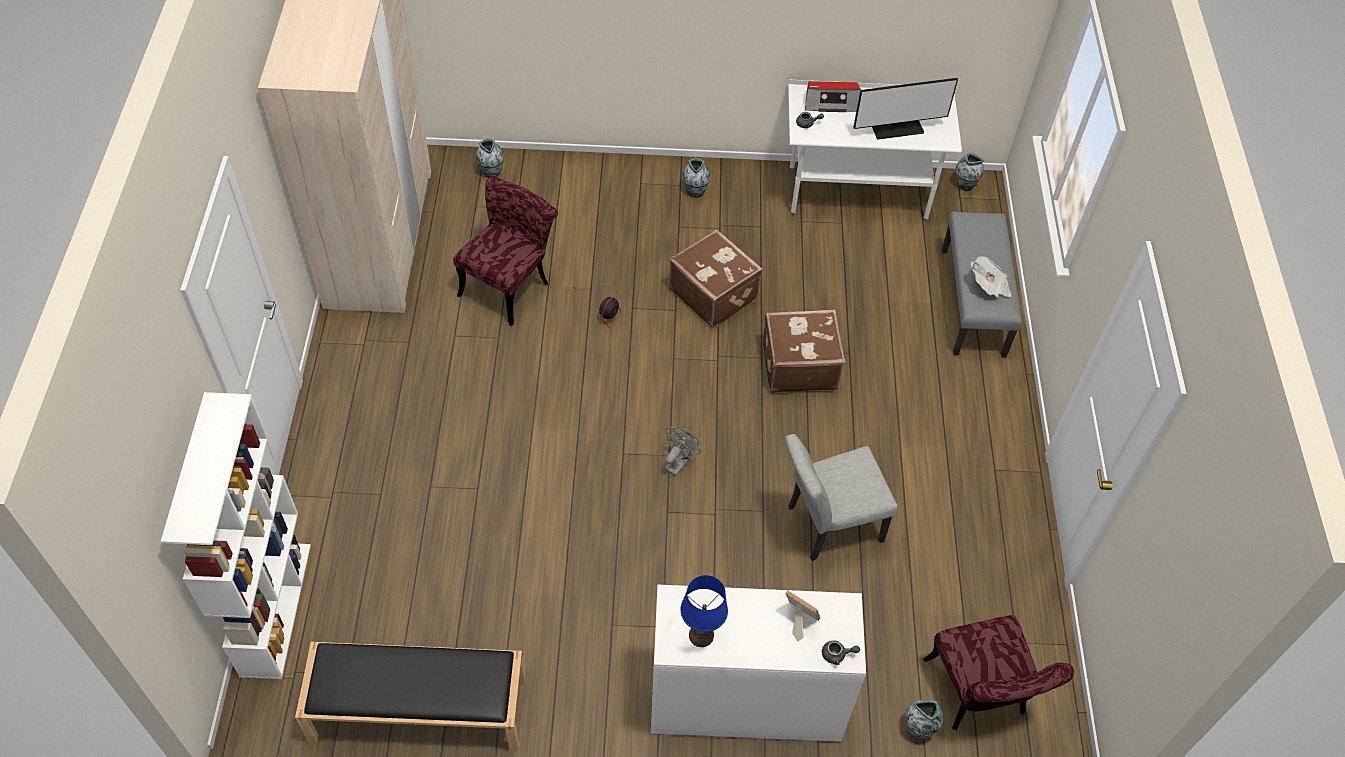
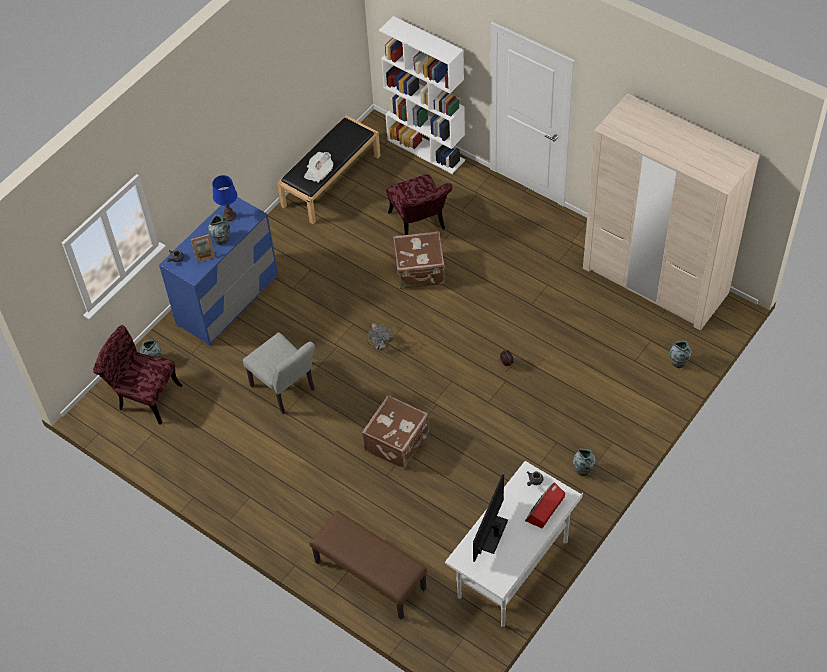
camera: 130 degrees right, 0 degrees up
red chair [453,177,558,326] -> red chair moved to [386,174,452,235]
white dresser [651,585,866,742] -> blue dresser [159,197,278,345]
brown suitcase [669,229,763,328] -> brown suitcase moved to [393,231,445,289]
grey chair [785,434,898,561] -> grey chair turned 120 degrees clockwise [243,332,315,414]
grey bench [942,212,1022,357] -> brown bench [309,511,427,620]
vase [956,152,984,191] -> vase moved to [208,214,230,245]
newspaper [971,256,1012,297] -> newspaper moved to [304,152,333,183]

